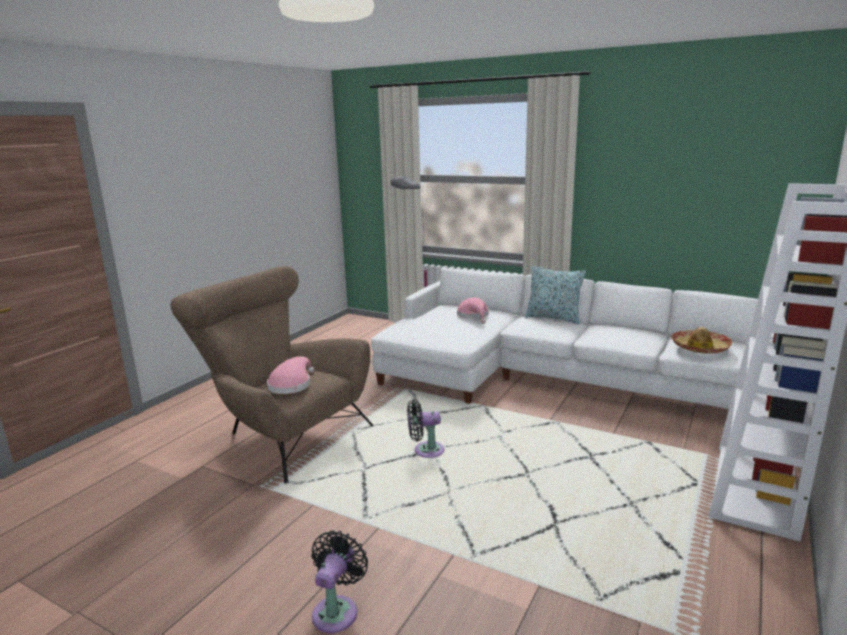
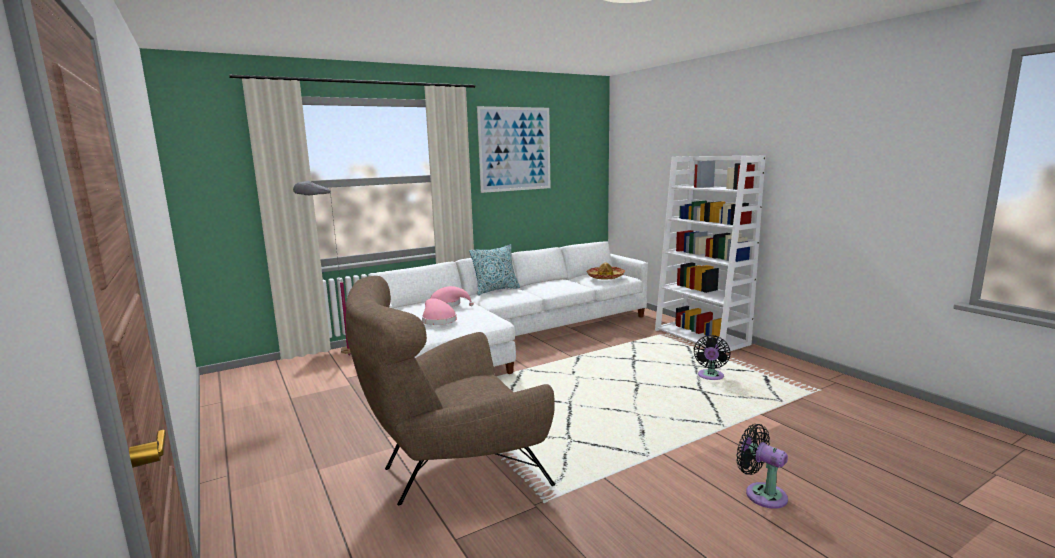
camera: 60 degrees left, 5 degrees down
pink hat [267,356,314,394] -> pink hat moved to [422,298,456,325]
black fan [407,400,444,458] -> black fan moved to [694,335,730,380]
none -> picture [477,106,550,193]

